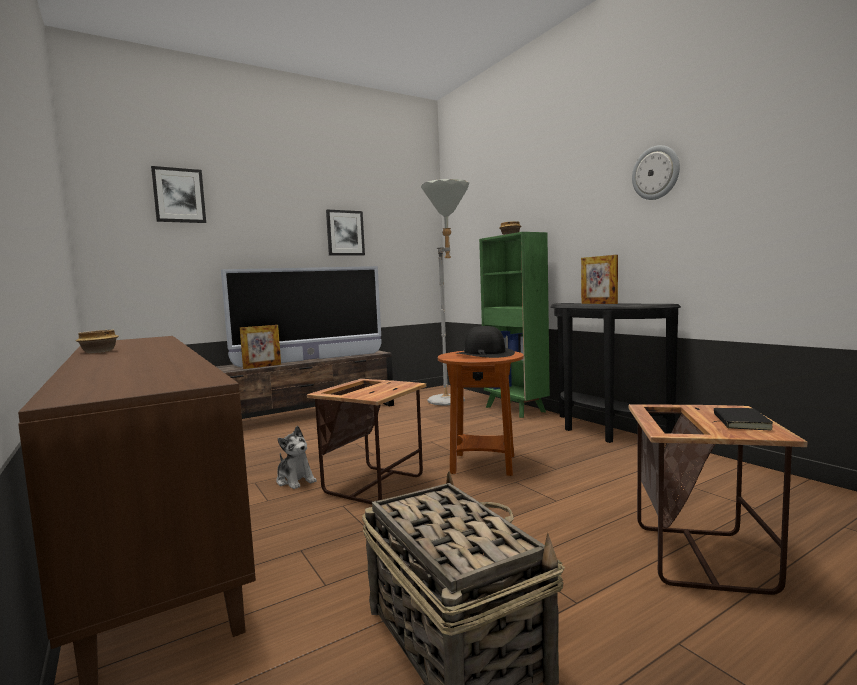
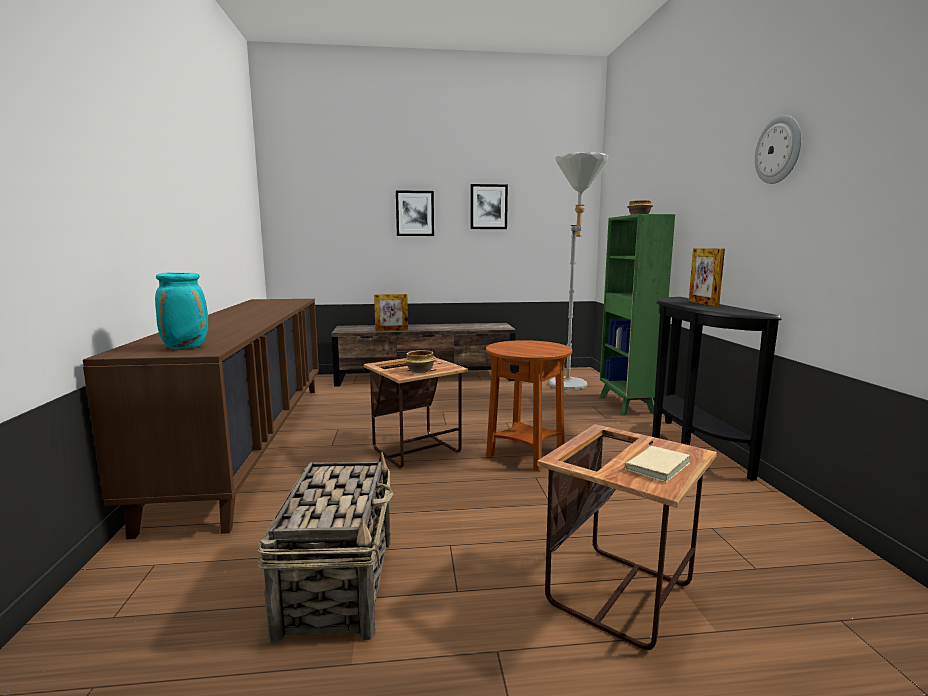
camera: 25 degrees right, 5 degrees up
bowl [76,330,119,353] -> bowl moved to [404,350,436,373]
picture [151,166,206,223] -> picture moved to [396,190,434,236]
television [221,266,382,367] -> none
plush toy [276,426,317,489] -> none
black hat [456,326,515,358] -> none
black book [714,408,773,430] -> beige book [613,446,690,482]
none -> turquoise vase [155,273,208,349]

